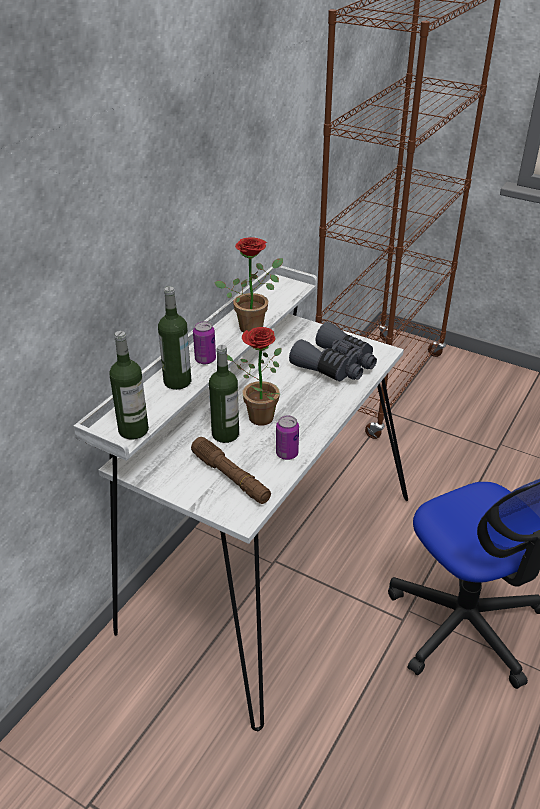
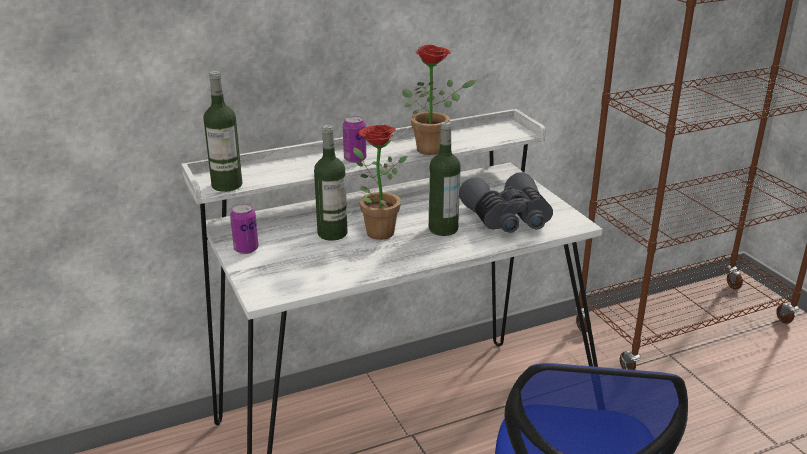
camera: 35 degrees right, 10 degrees down
bottle [158,286,191,390] -> bottle moved to [429,121,461,236]
brown flashlight [191,437,271,504] -> none
can [276,415,299,460] -> can moved to [230,204,259,254]

